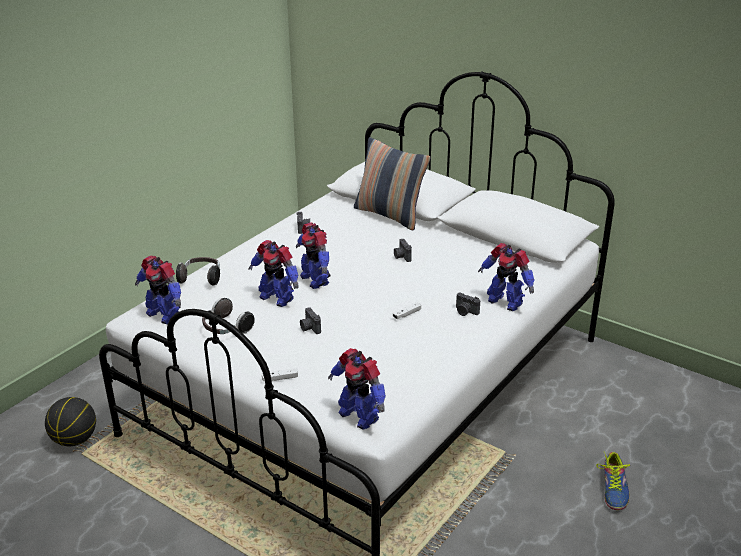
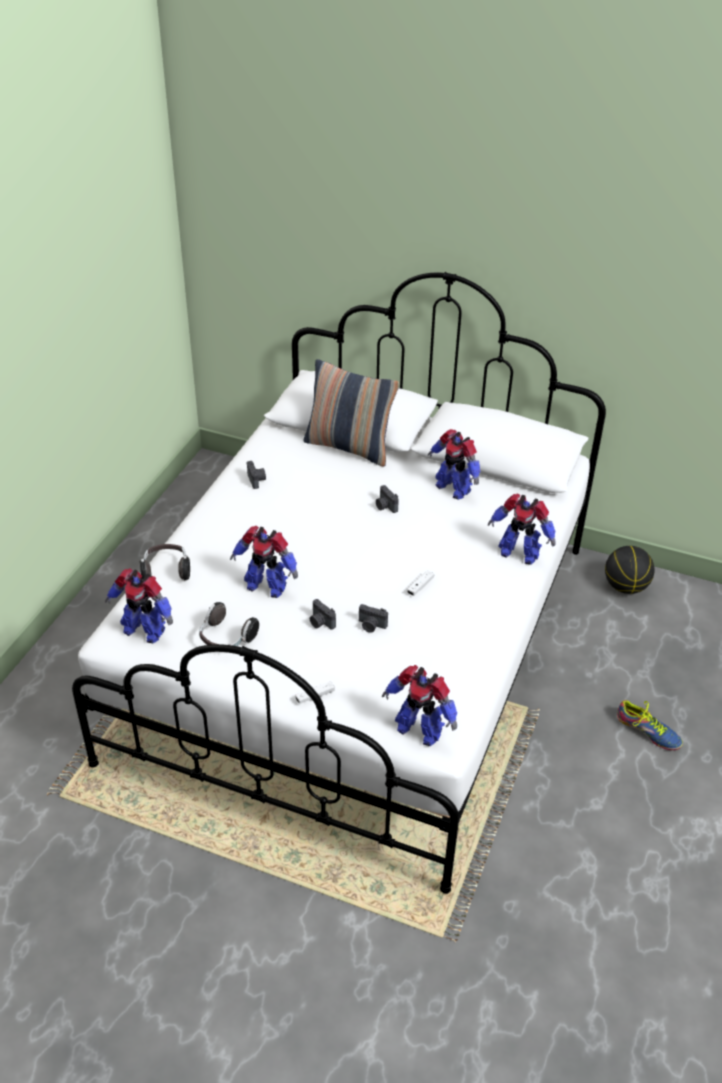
camera: 15 degrees left, 10 degrees up
basketball [45,397,96,446] -> basketball moved to [605,546,655,594]
toy robot [296,222,331,289] -> toy robot moved to [428,429,480,500]
camera [456,292,480,316] -> camera moved to [359,604,388,633]
shoe [597,452,630,510] -> shoe turned 45 degrees counterclockwise [617,700,683,750]

